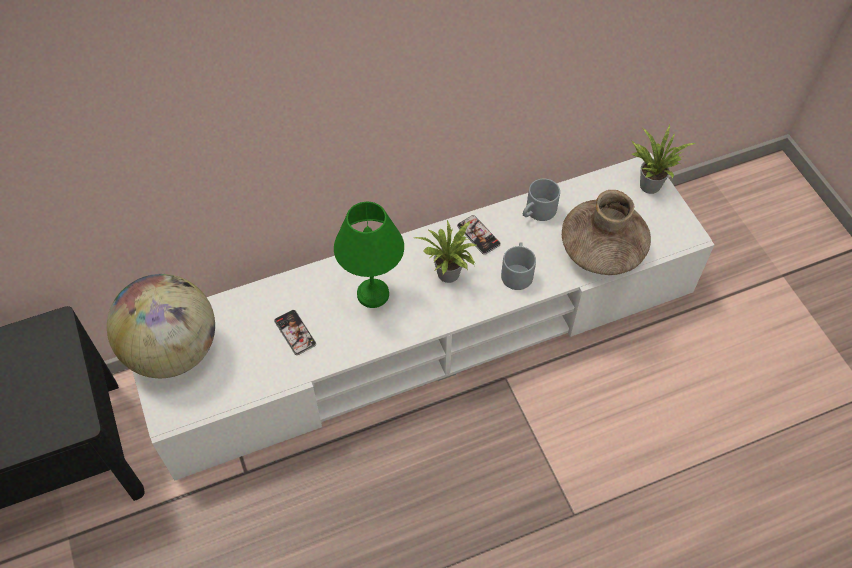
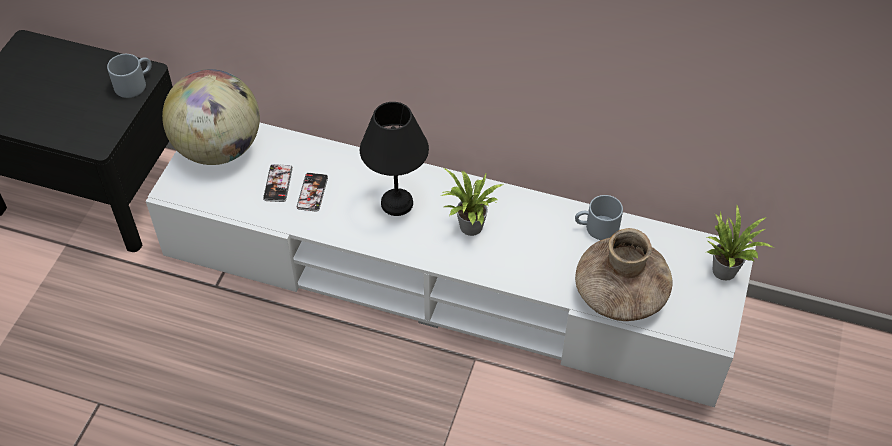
camera: 40 degrees right, 5 degrees down
green table lamp [334,202,404,308] -> black table lamp [360,102,429,216]
phone [457,215,501,255] -> phone moved to [263,164,293,202]
grey mug [501,242,536,290] -> grey mug moved to [107,54,152,98]

